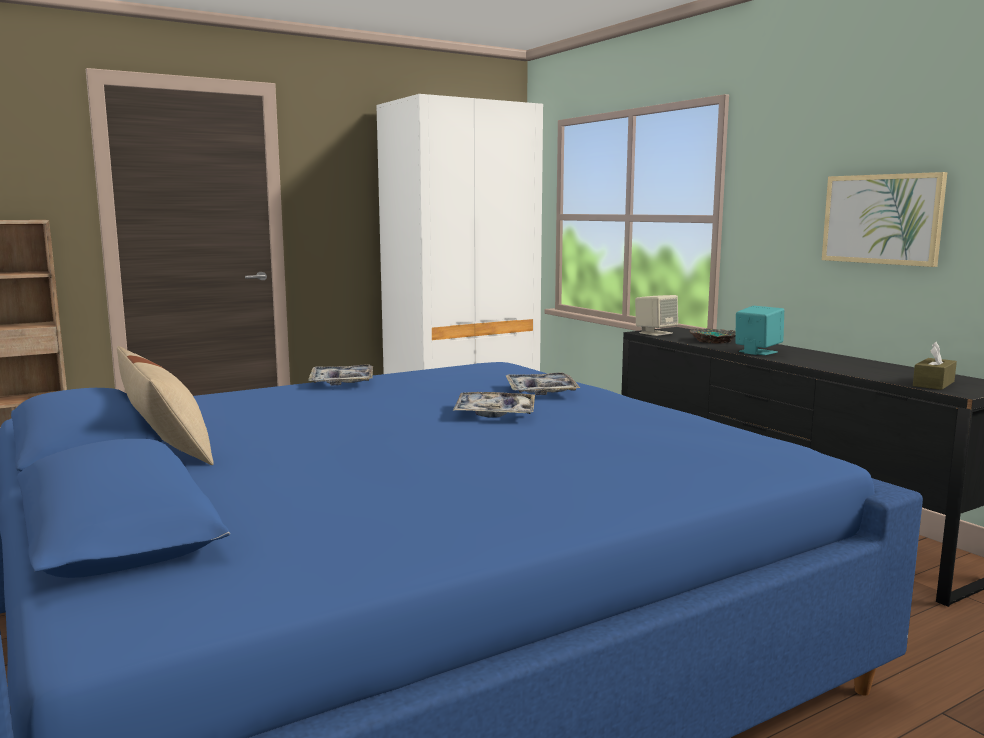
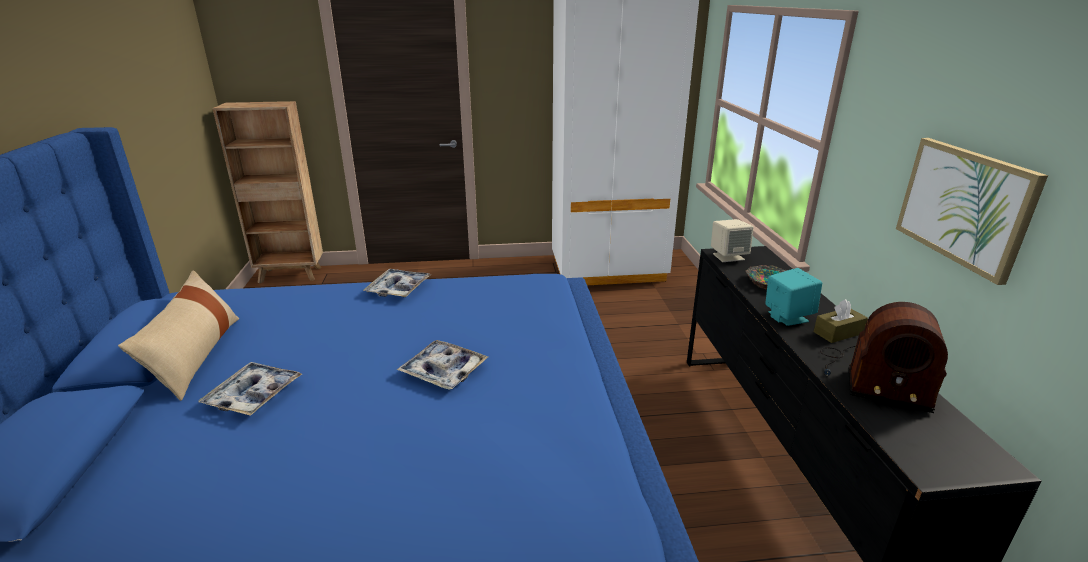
camera: 25 degrees right, 15 degrees up
tray [506,373,580,395] -> tray moved to [198,362,302,416]
brown tissue box [913,342,957,390] -> brown tissue box moved to [814,299,868,343]
none -> radio [820,302,948,413]

